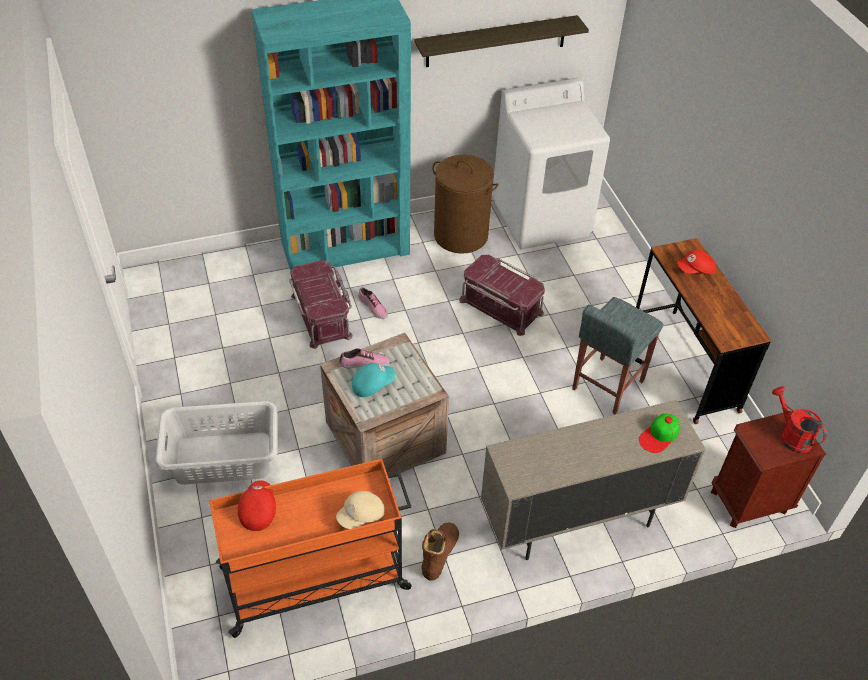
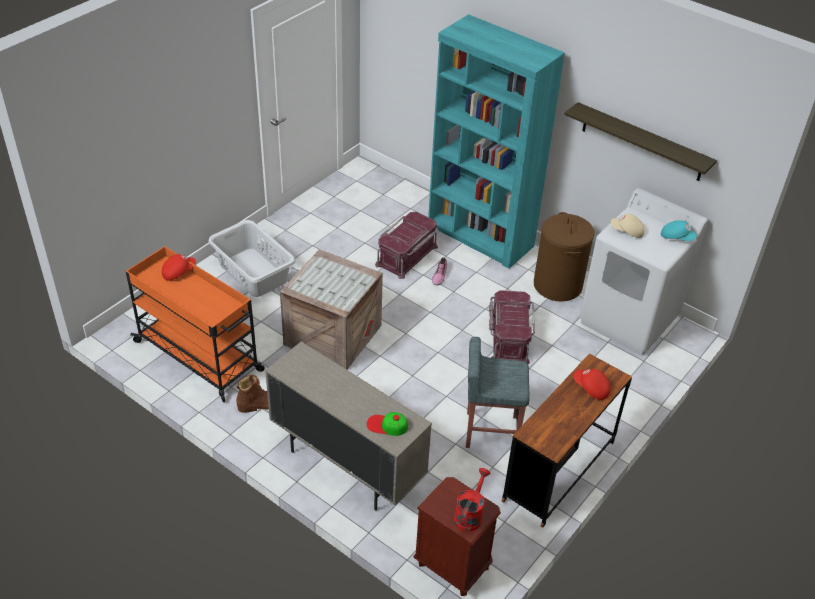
camera: 55 degrees right, 5 degrees down
beige cap [336,491,385,529] -> beige cap moved to [611,213,645,238]
shoe [339,349,390,368] -> none
turquoise cap [352,363,395,397] -> turquoise cap moved to [661,220,697,241]

